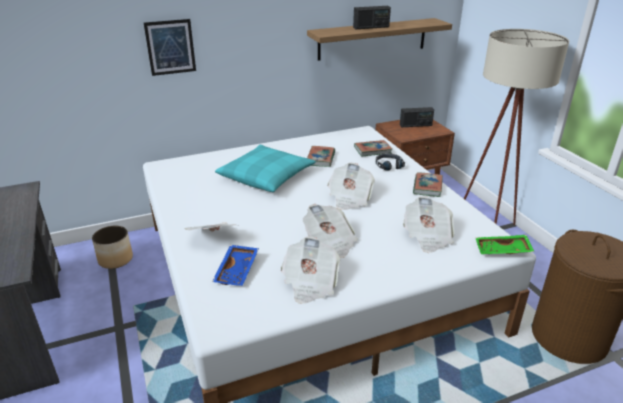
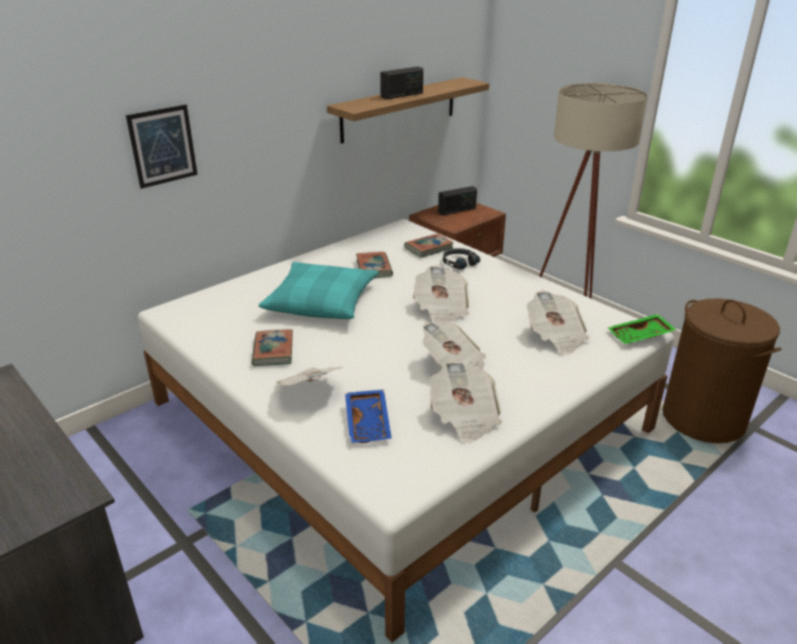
camera: 20 degrees left, 0 degrees up
planter [92,226,133,269] -> none
book [413,172,443,197] -> book moved to [252,329,293,366]

